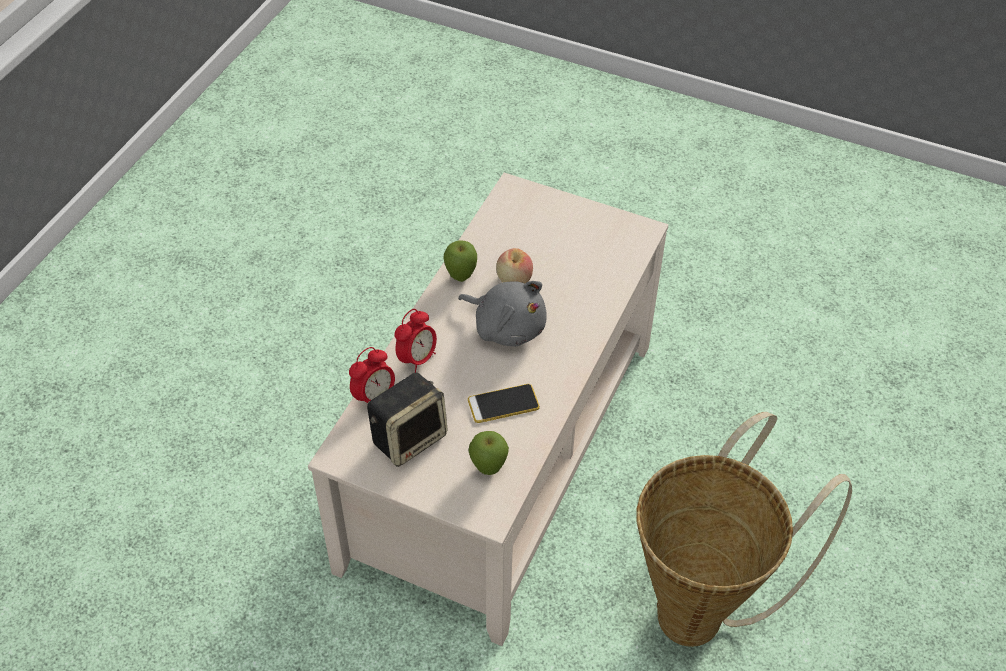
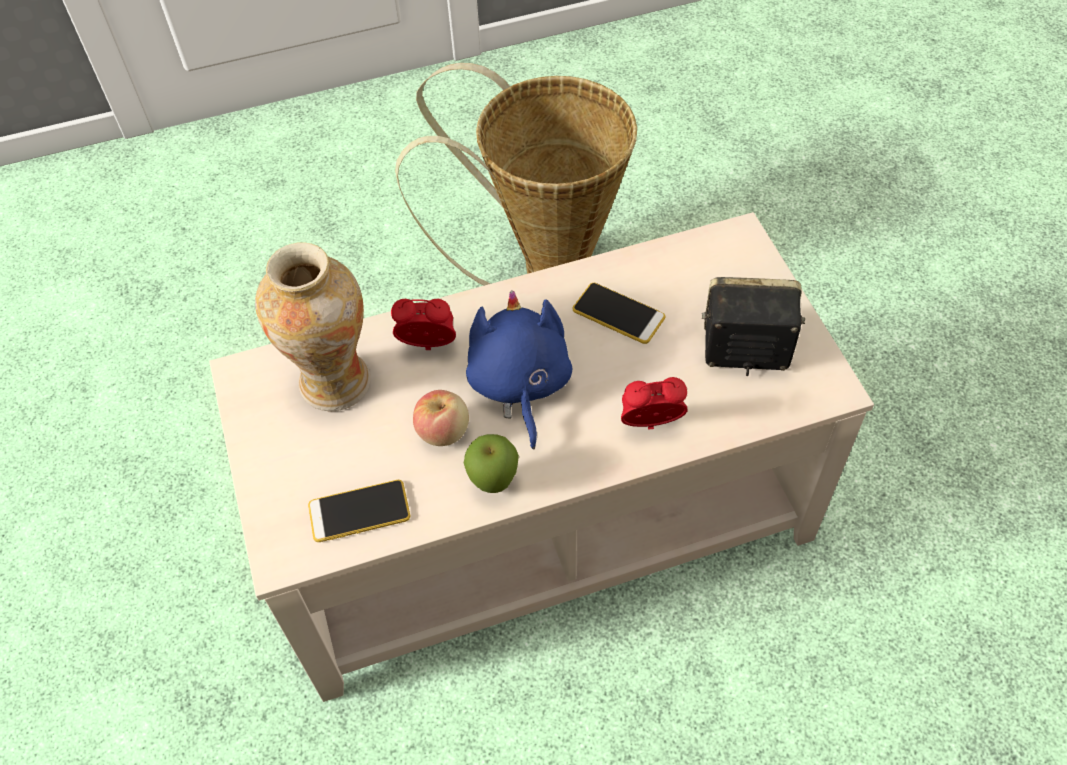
camera: 130 degrees left, 5 degrees up
alarm clock [349,347,395,403] -> alarm clock moved to [391,299,456,350]
grey plush toy [458,281,547,346] -> blue plush toy [466,290,573,450]
apple [468,431,509,475] -> none
none -> vase [255,242,370,412]
none -> phone [308,480,410,542]

